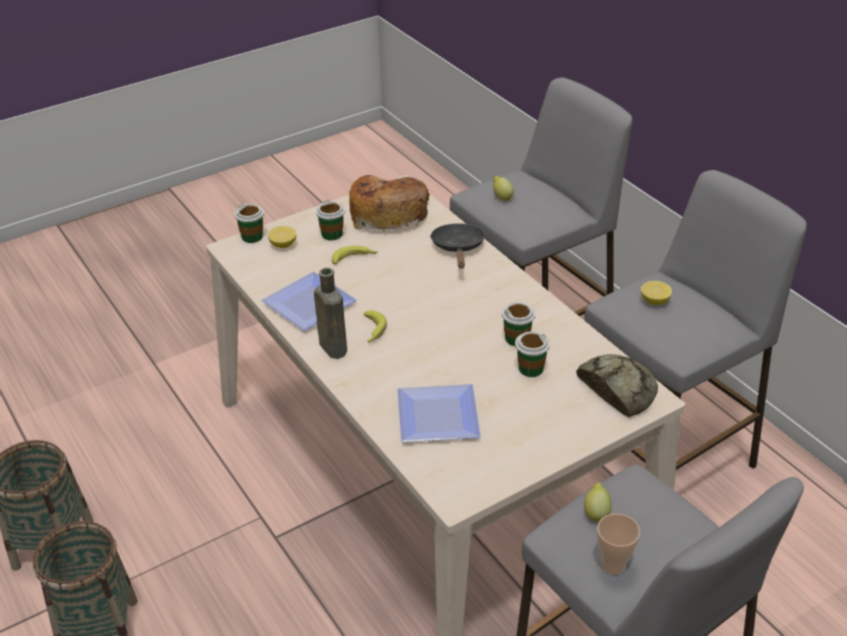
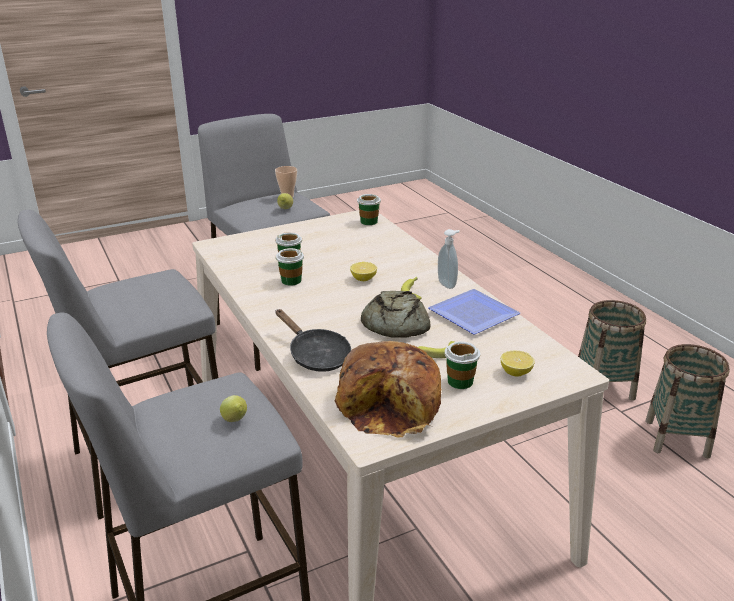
camera: 175 degrees left, 10 degrees down
cup [234,204,264,243] -> cup moved to [357,194,381,225]
brown bottle [314,268,347,359] -> soap dispenser [438,229,460,289]
plate [397,384,481,442] -> none
black frying pan [430,223,486,269] -> black frying pan turned 45 degrees counterclockwise [276,309,351,372]
bread [576,354,658,417] -> bread moved to [361,291,431,338]
lemon [641,281,672,305] -> lemon moved to [350,262,377,281]

